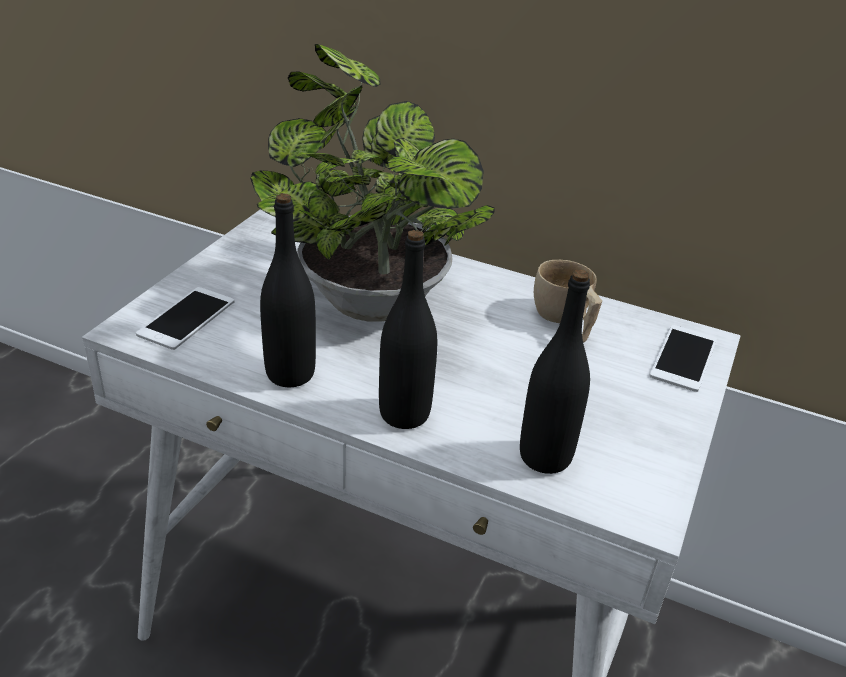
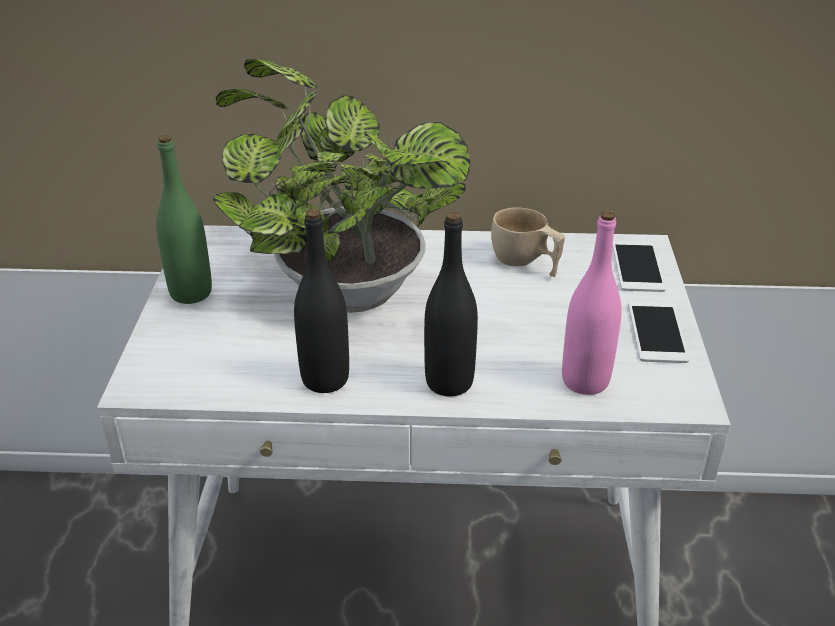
camera: 20 degrees left, 0 degrees up
phone [136,287,234,350] -> phone moved to [628,301,689,363]
black bottle [520,270,590,474] -> pink bottle [562,210,622,395]
none -> green bottle [156,135,212,304]

